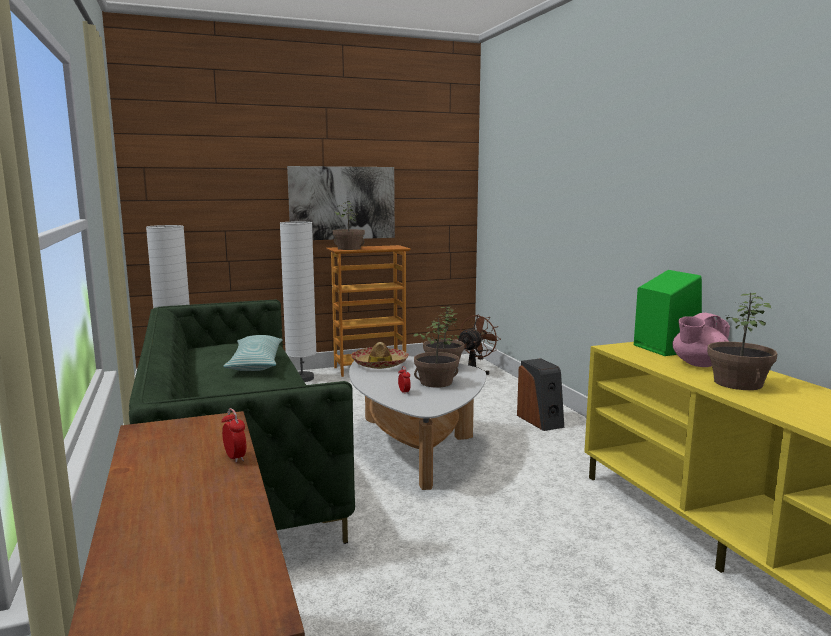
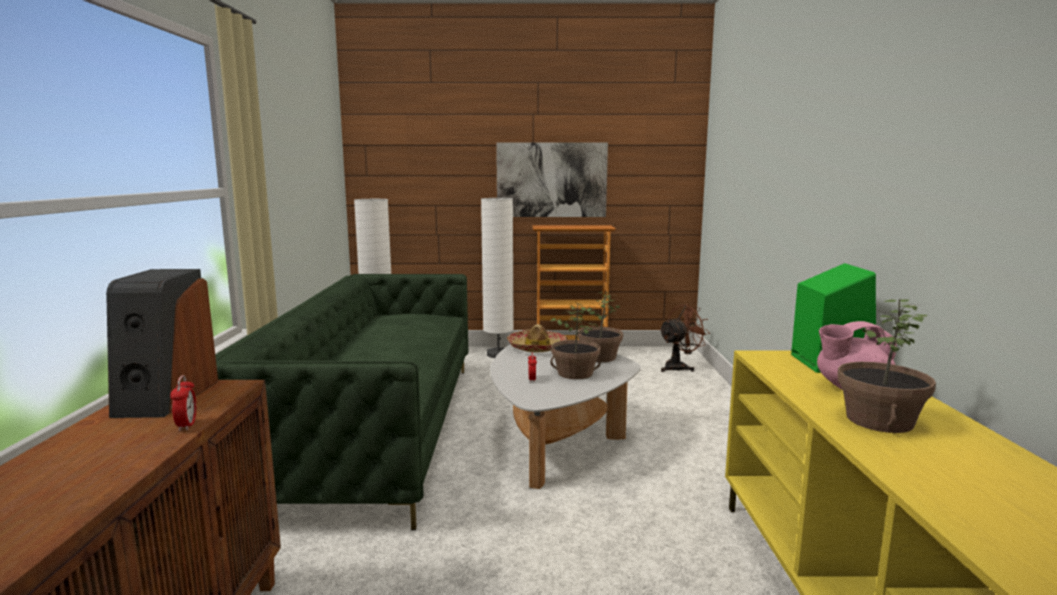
camera: 20 degrees right, 0 degrees up
pillow [224,335,283,371] -> none
potted plant [333,201,365,250] -> none
speaker [517,358,564,431] -> speaker moved to [106,269,218,418]

